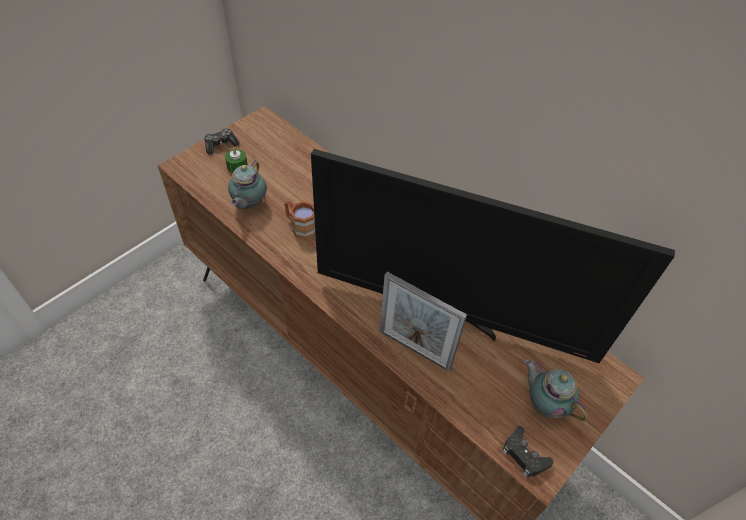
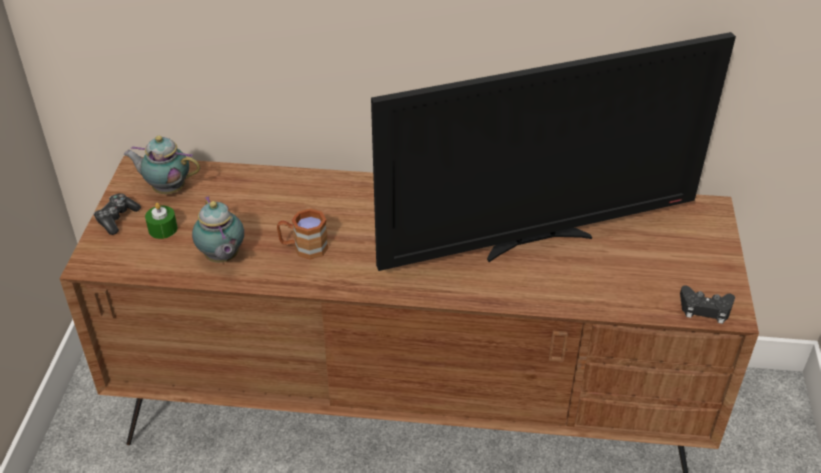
camera: 35 degrees left, 10 degrees down
picture frame [379,272,467,372] -> none
teapot [524,359,588,421] -> teapot moved to [124,136,200,194]

